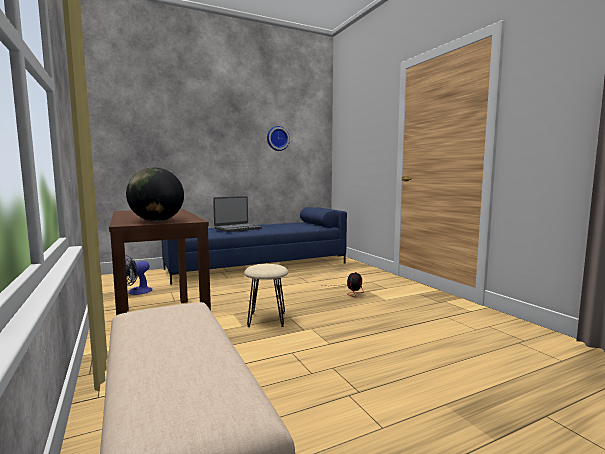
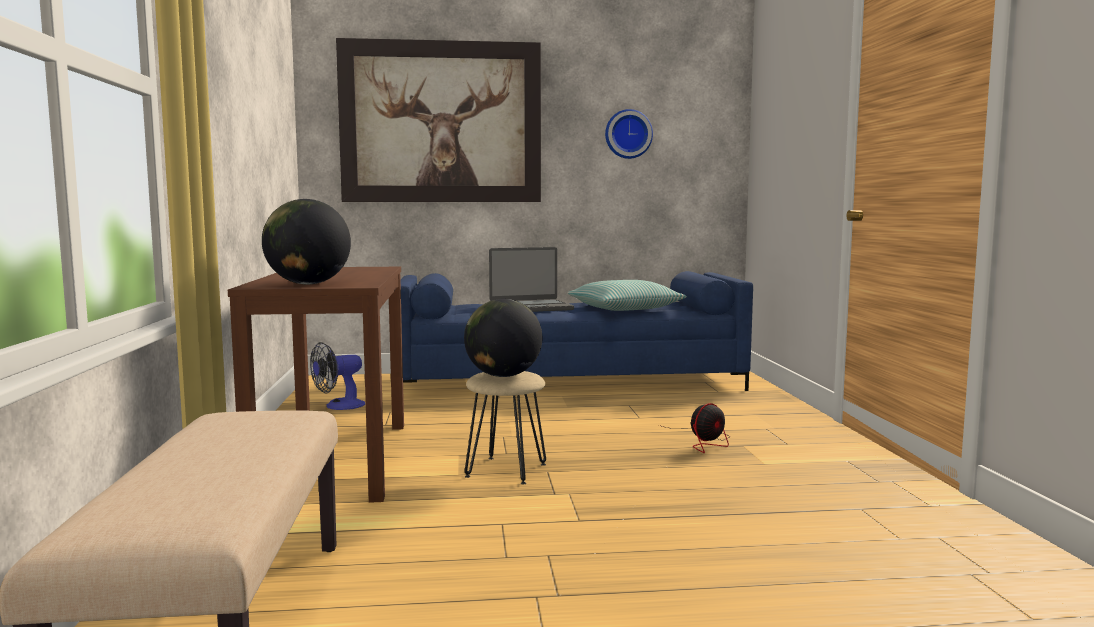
camera: 20 degrees right, 0 degrees up
none -> picture [336,38,541,202]
none -> globe [464,299,542,377]
none -> pillow [567,280,687,311]

